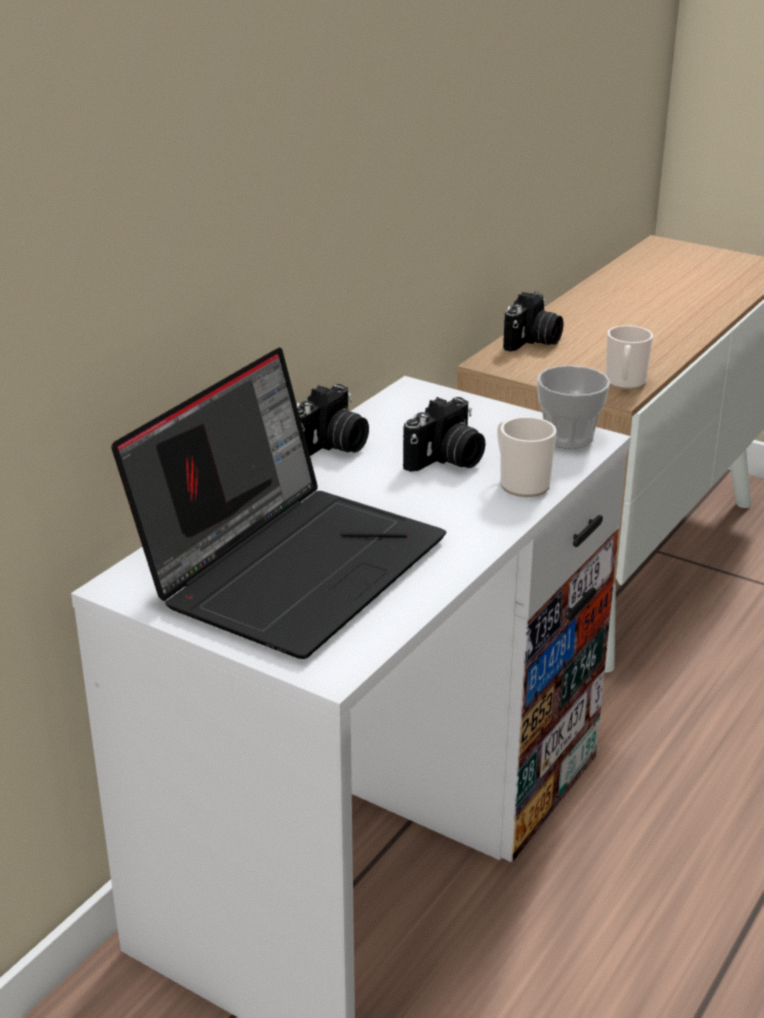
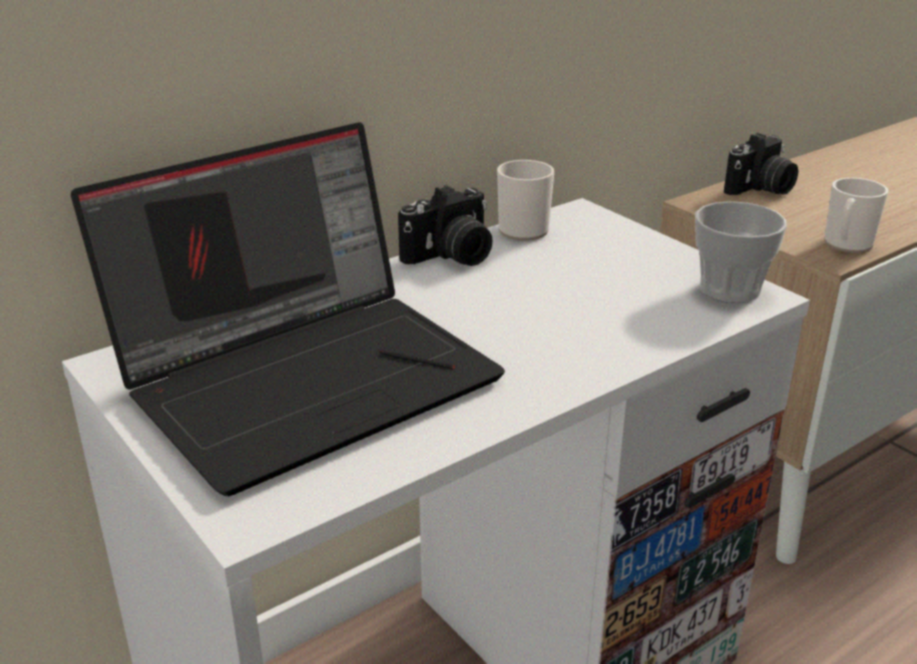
camera: 20 degrees right, 0 degrees up
camera [403,397,485,472] -> none
mug [497,417,557,497] -> mug moved to [497,160,554,241]

